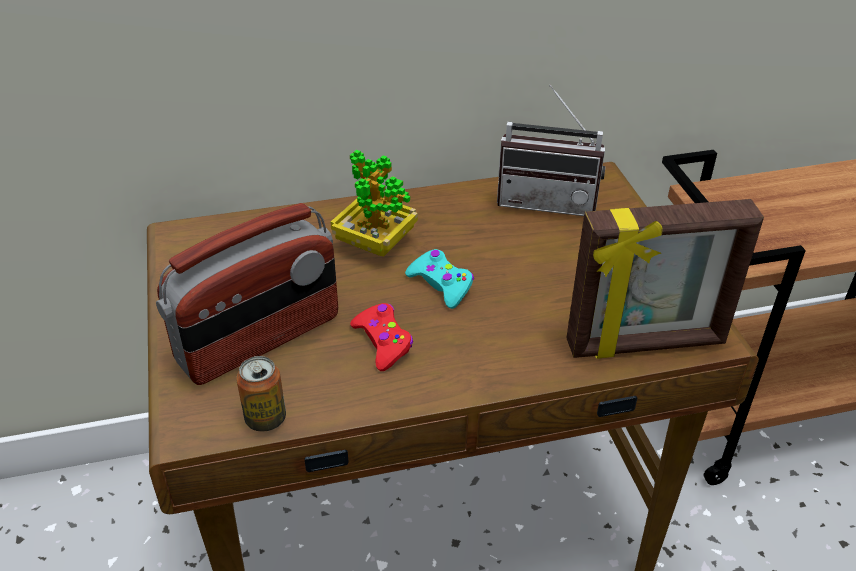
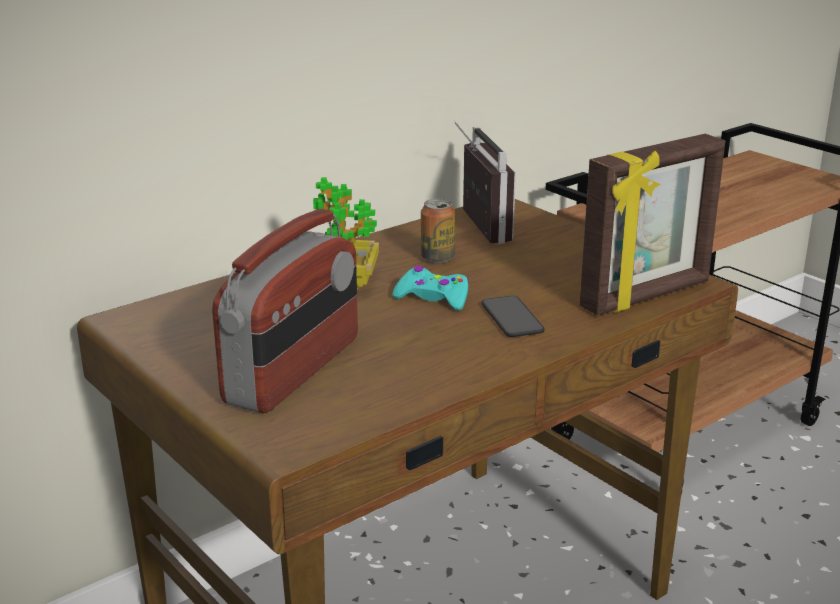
camera: 25 degrees left, 15 degrees down
can [236,356,286,432] -> can moved to [421,199,455,263]
red game controller [350,303,413,371] -> none
radio [497,85,606,216] -> radio turned 90 degrees counterclockwise [454,121,516,244]
none -> phone [481,296,545,337]

